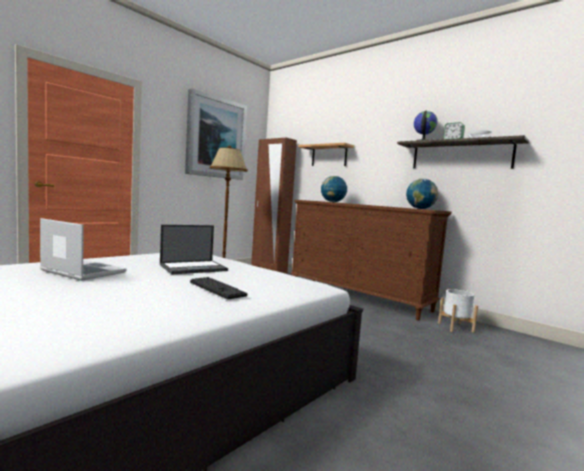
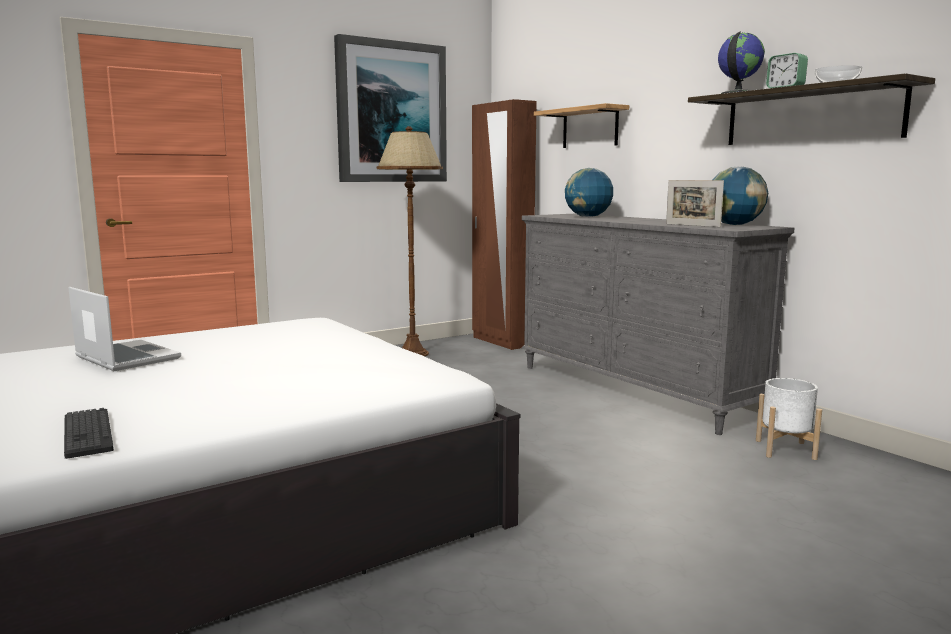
camera: 15 degrees right, 5 degrees up
laptop [160,225,228,274] -> none
keyboard [190,277,247,300] -> keyboard moved to [64,408,114,459]
brown dresser [290,200,451,321] -> grey dresser [522,214,794,435]
none -> picture frame [666,180,724,227]

